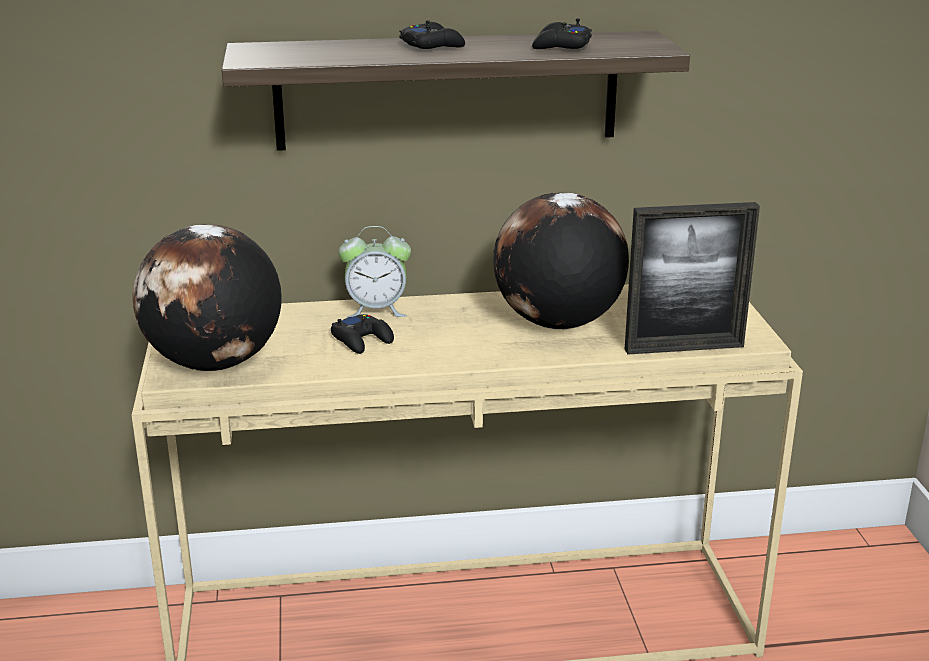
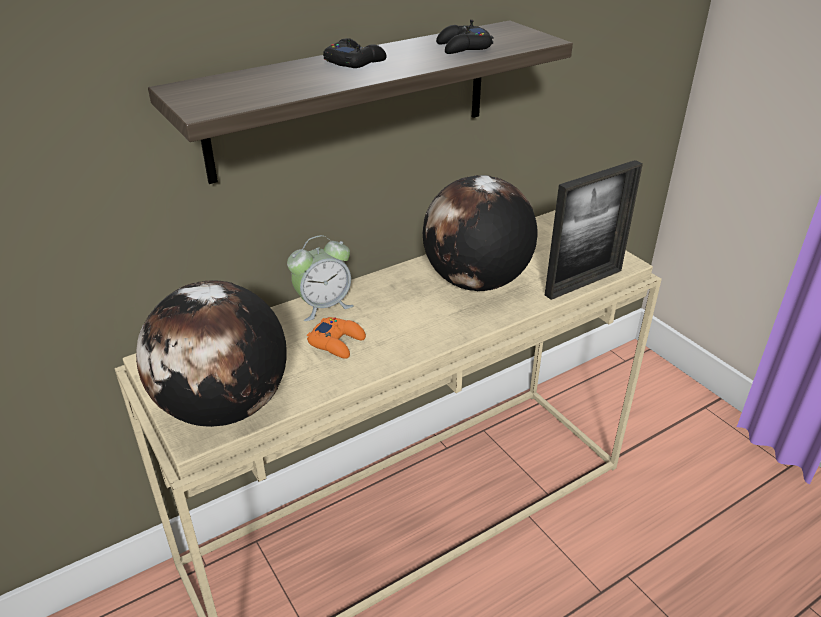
camera: 25 degrees left, 10 degrees up
black game controller [331,314,394,354] -> orange game controller [307,317,366,359]

